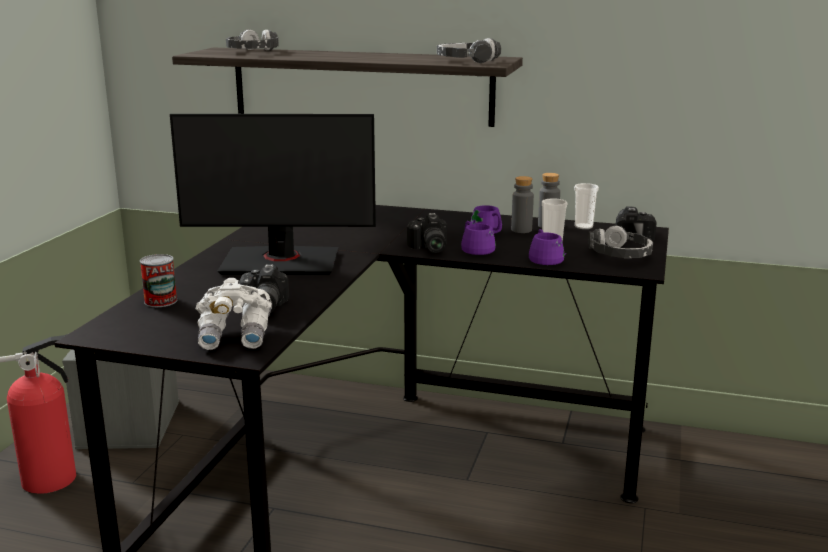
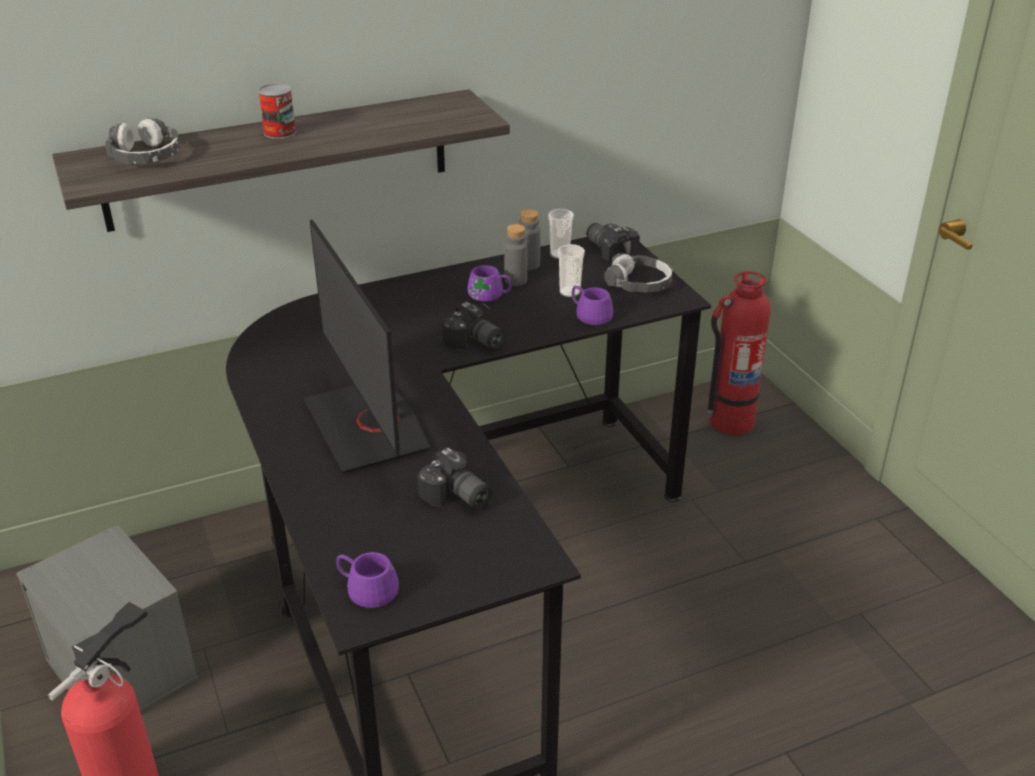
camera: 40 degrees left, 15 degrees up
can [140,254,177,307] -> can moved to [258,83,296,139]
monitor [170,114,376,275] -> monitor turned 105 degrees clockwise [303,220,430,473]
white binoculars [196,278,272,350] -> none
headphones [437,38,501,63] -> none
purple mug [461,221,496,255] -> purple mug moved to [336,552,399,608]
none -> fire extinguisher [707,271,771,435]

